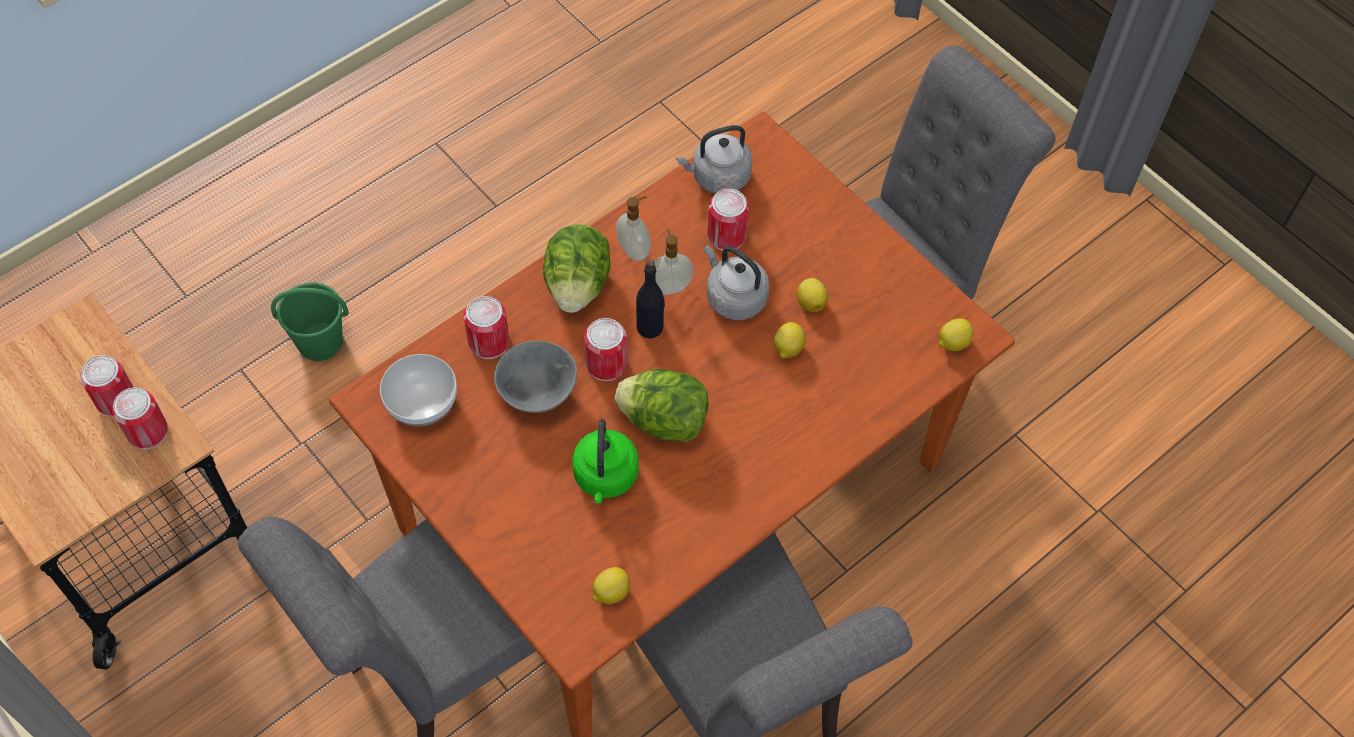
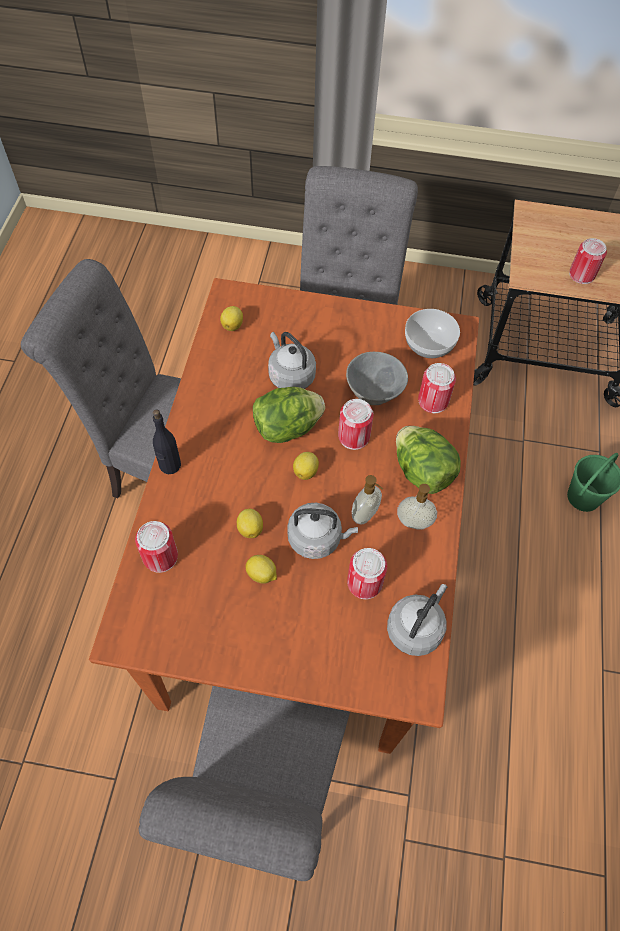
camera: 140 degrees right, 0 degrees up
can [112,388,168,449] -> can moved to [135,521,178,573]
green kettle [572,419,639,503] -> grey kettle [268,332,316,389]
black bottle [636,259,665,338] -> black bottle moved to [153,410,181,474]
lemon [939,318,974,351] -> lemon moved to [293,452,319,480]

